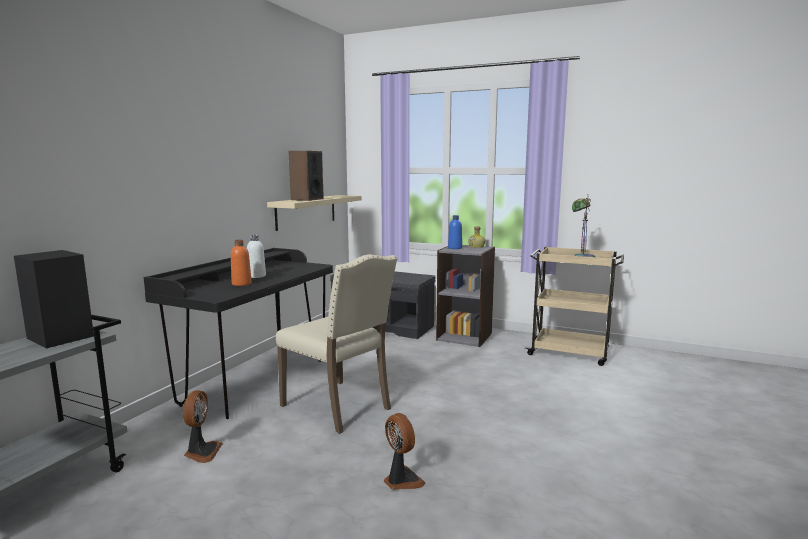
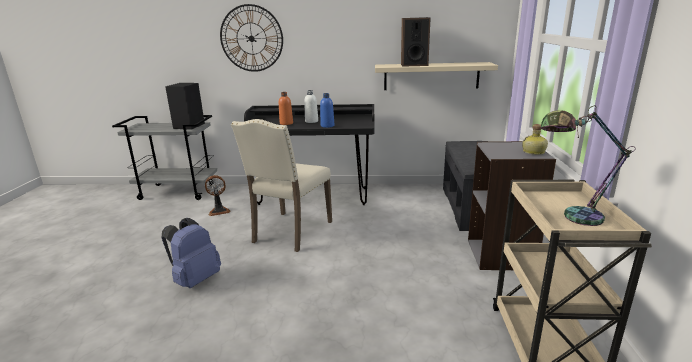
camera: 70 degrees right, 10 degrees up
fan [384,413,425,490] -> blue backpack [162,218,221,288]
blue bottle [448,215,462,249] -> blue bottle moved to [320,93,334,128]
none -> wall clock [220,4,283,72]

